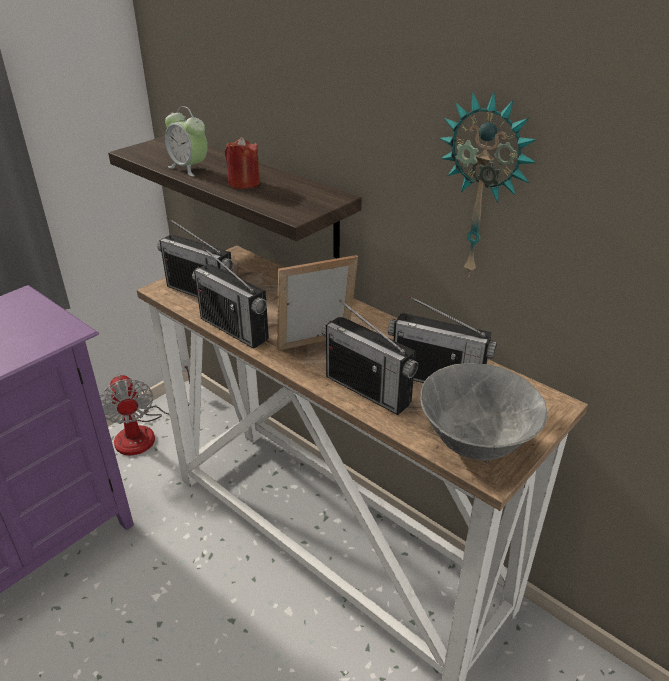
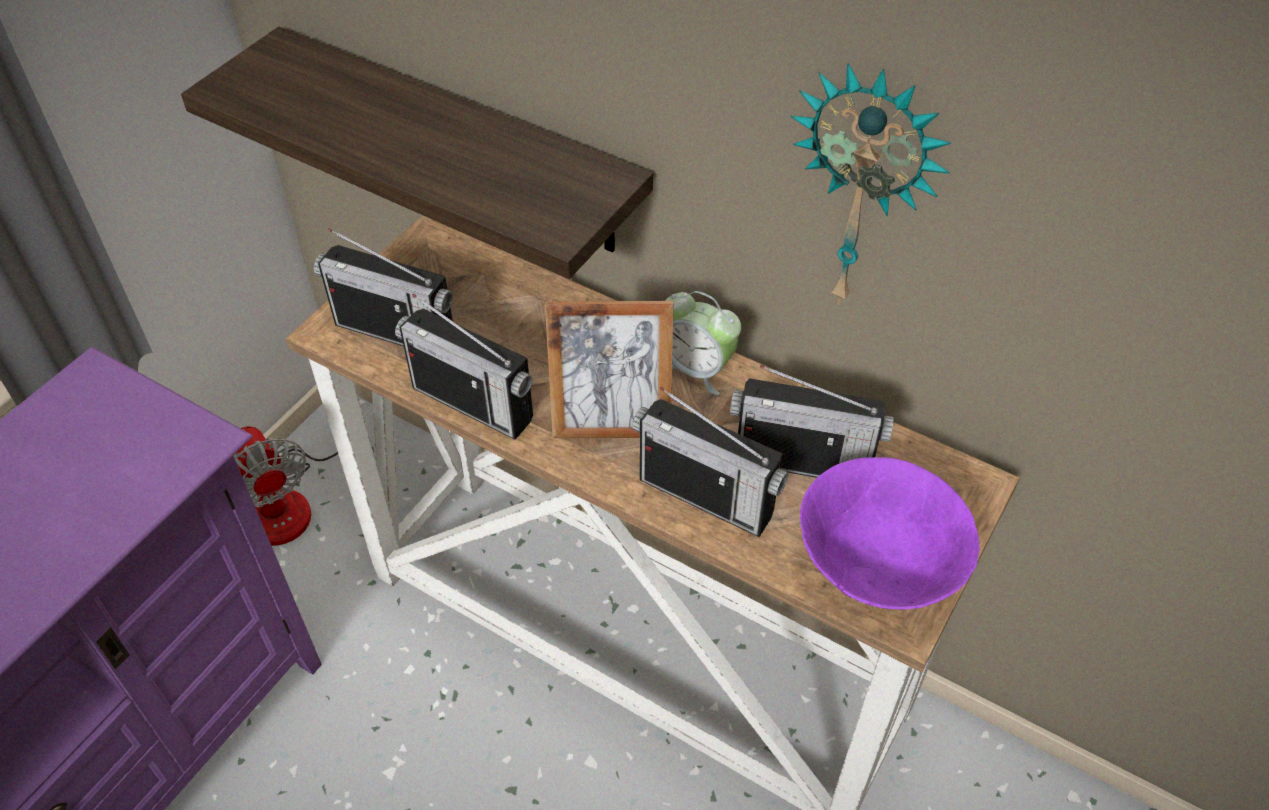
camera: 10 degrees left, 15 degrees up
alarm clock [165,106,207,176] -> alarm clock moved to [665,291,741,395]
red candle [225,137,260,189] -> none
picture frame [277,255,358,351] -> picture frame turned 150 degrees counterclockwise [545,301,673,438]
grey bowl [420,363,548,461] -> purple bowl [800,457,980,610]

